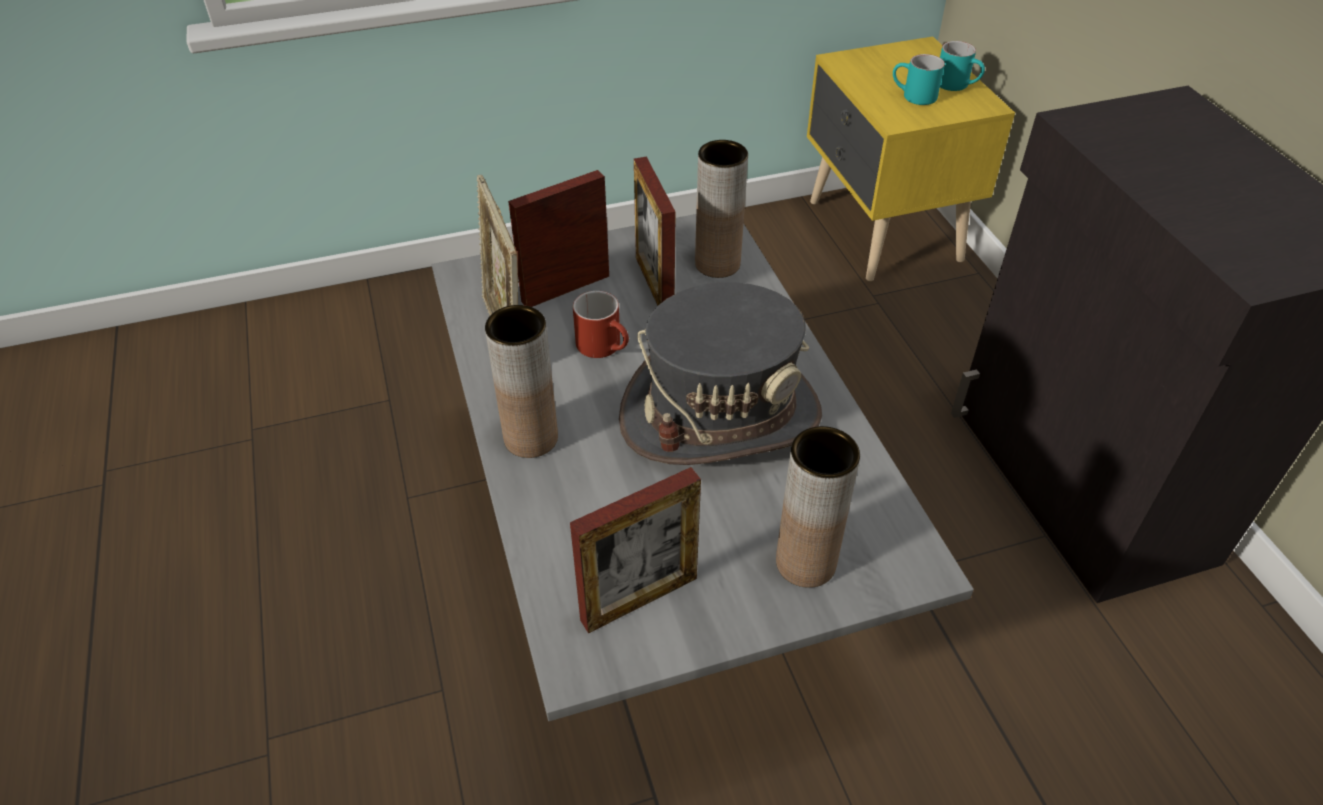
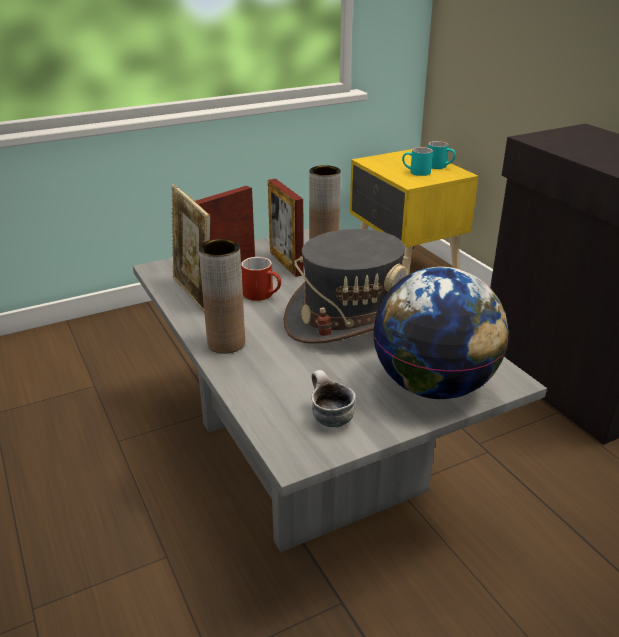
camera: 10 degrees left, 15 degrees down
picture frame [570,467,701,634] -> mug [311,370,356,427]
brown vase [776,426,860,588] -> globe [373,267,509,399]

